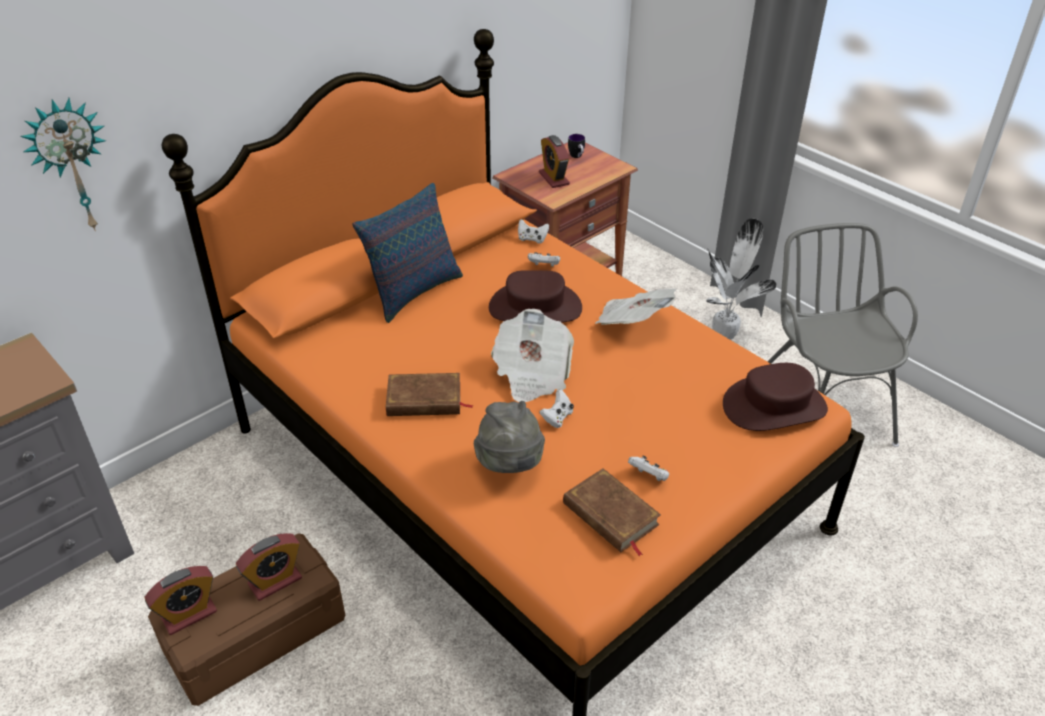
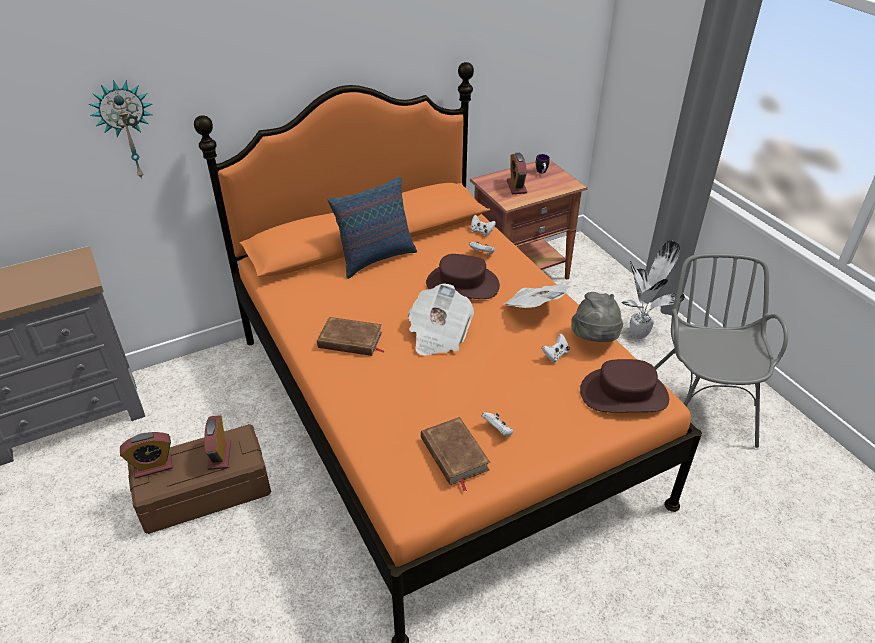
camera: 15 degrees right, 0 degrees up
alarm clock [236,533,302,601] -> alarm clock turned 105 degrees clockwise [204,415,231,470]
grey hat [474,401,545,473] -> grey hat moved to [571,292,623,342]
white game controller [539,389,574,428] -> white game controller moved to [542,333,570,362]

